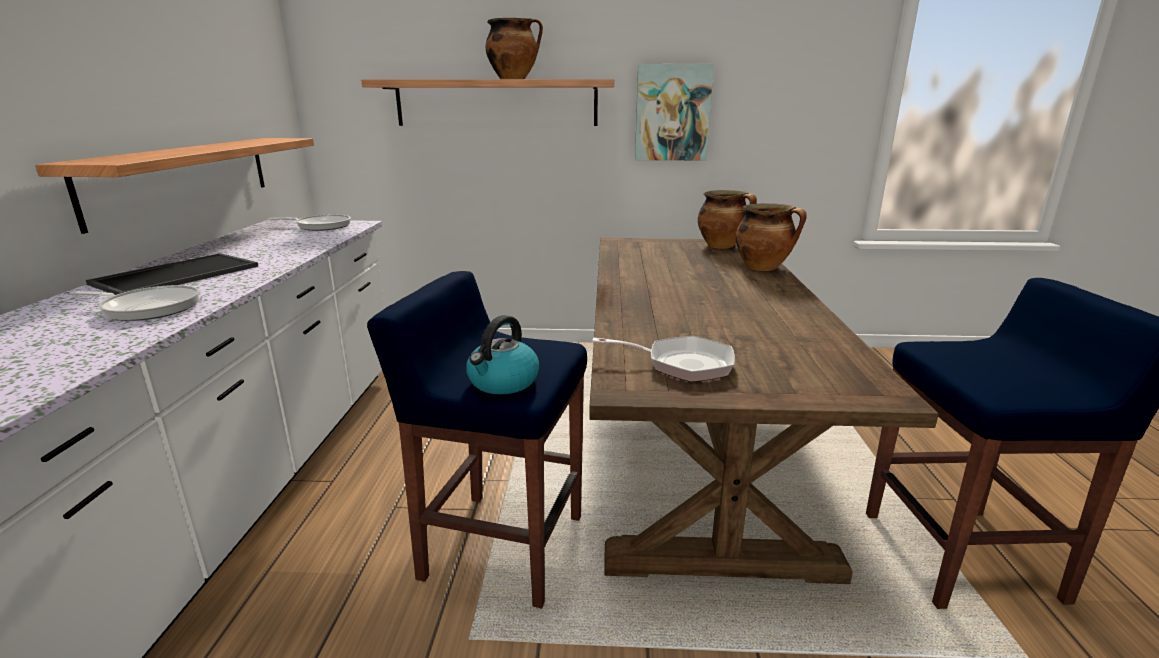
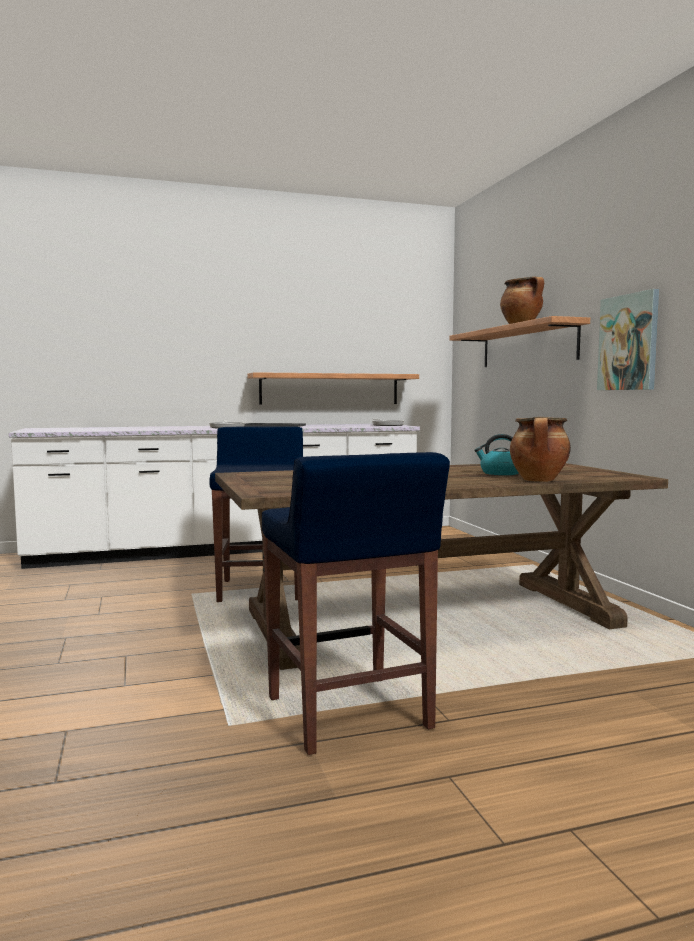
camera: 70 degrees right, 15 degrees down
kettle [466,315,540,395] -> kettle moved to [474,434,519,475]
frying pan [592,336,735,382] -> none
cooking pot [698,190,757,249] -> none

